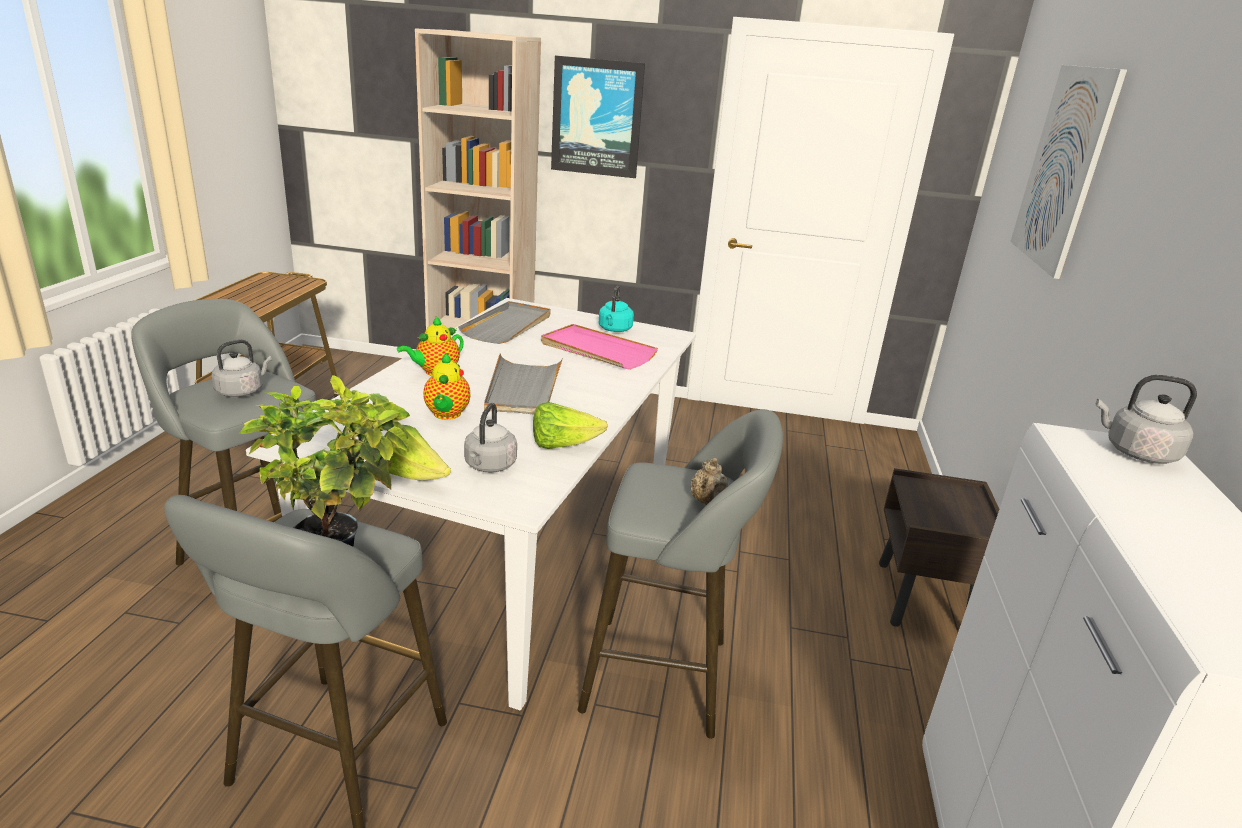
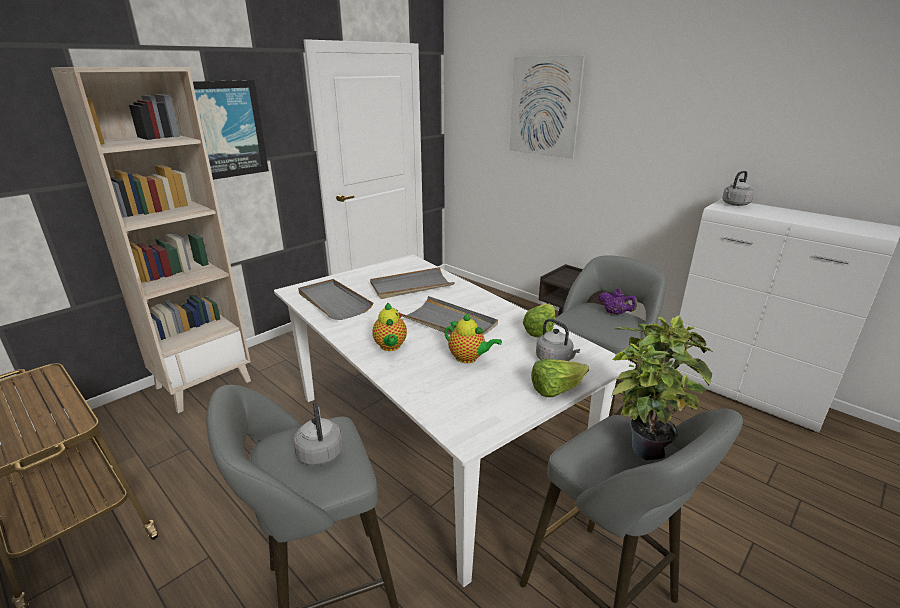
camera: 55 degrees left, 0 degrees up
pink tray [541,324,658,370] -> grey tray [370,267,455,299]
turquoise kettle [599,286,634,332] -> none
beige teapot [691,458,728,505] -> purple teapot [598,288,637,315]

